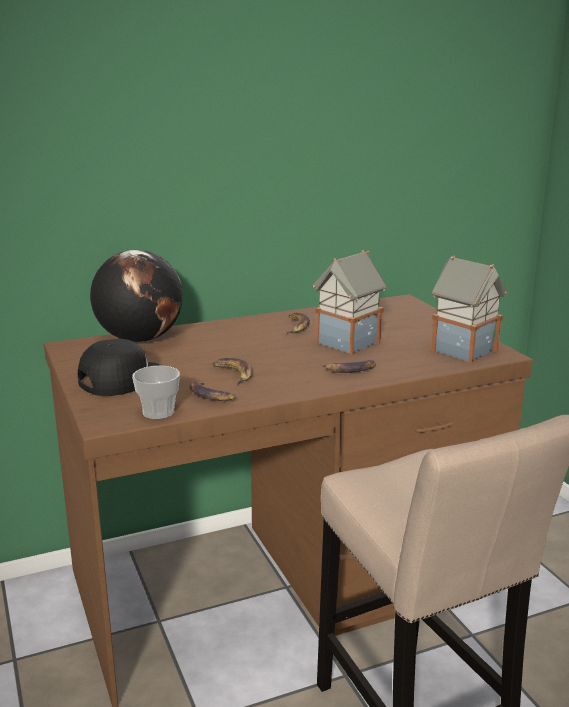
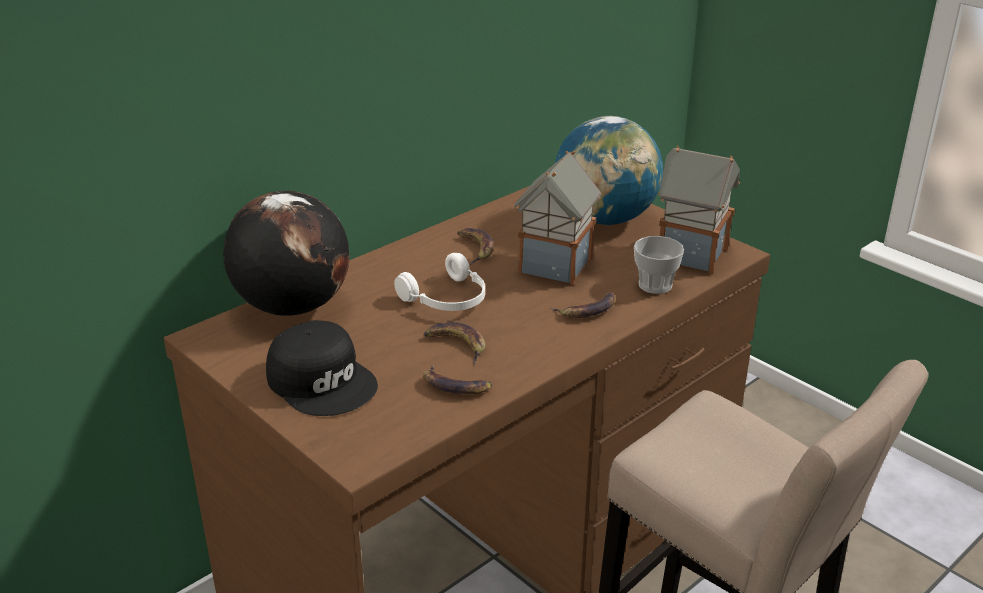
camera: 20 degrees left, 10 degrees up
black cap [78,339,163,396] -> black cap turned 105 degrees clockwise [266,320,378,416]
cup [132,365,180,419] -> cup moved to [634,236,684,294]
none -> white headphones [394,253,485,311]
none -> globe [555,116,663,225]

